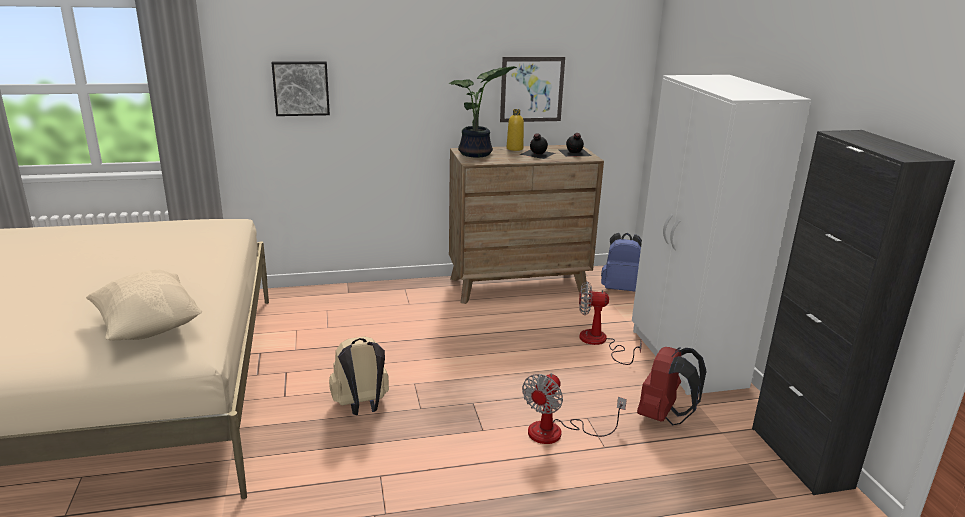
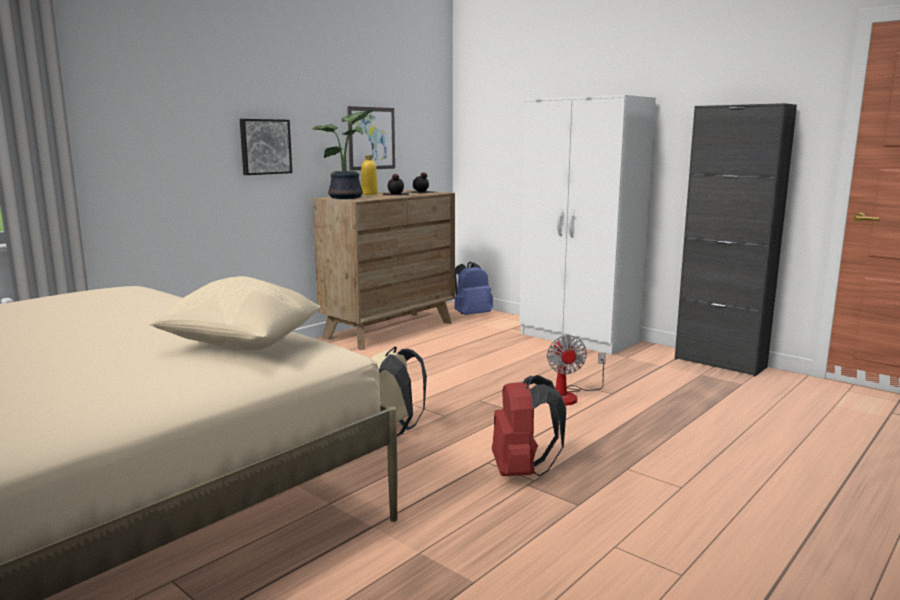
camera: 35 degrees left, 10 degrees down
picture [271,61,330,116] -> picture moved to [240,119,292,175]
fan [579,281,642,365] -> none
red backpack [637,347,707,425] -> red backpack moved to [492,375,566,477]

